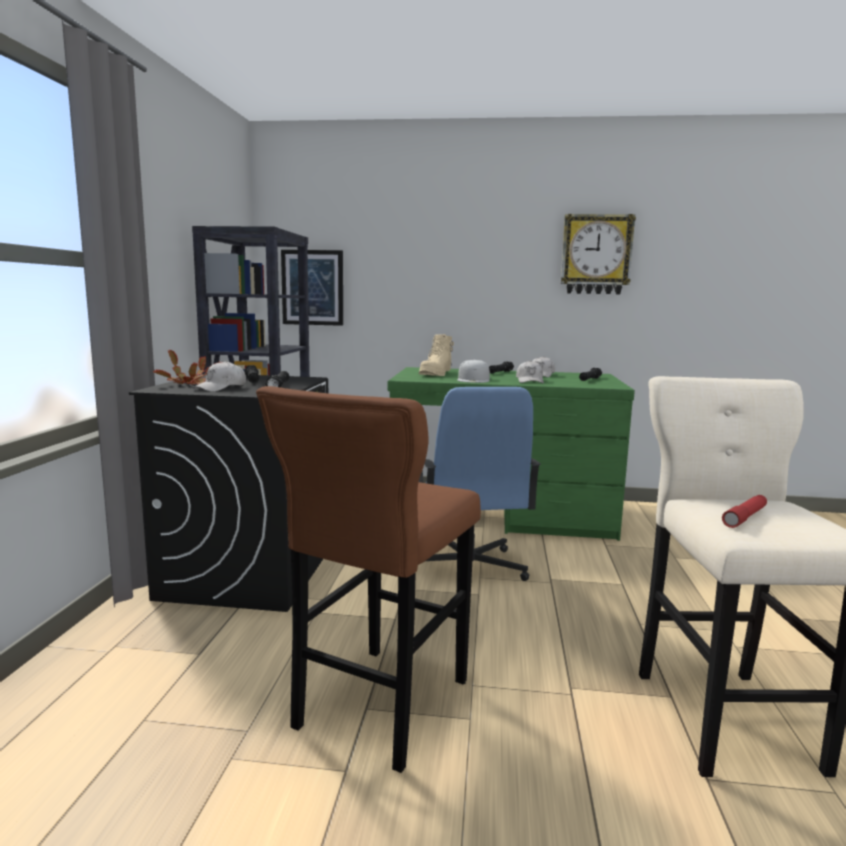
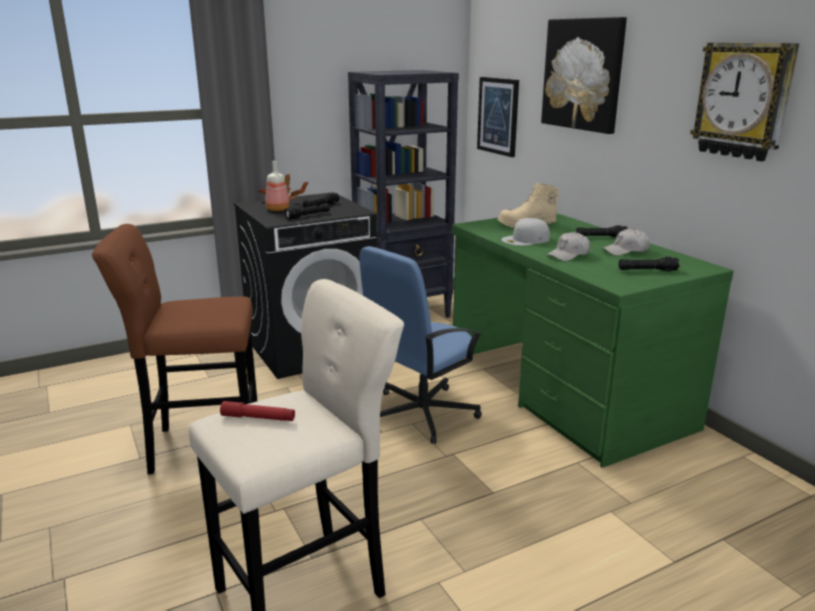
camera: 55 degrees right, 10 degrees up
white cap [193,361,246,392] -> bottle [265,161,289,211]
none -> picture [541,17,627,134]

